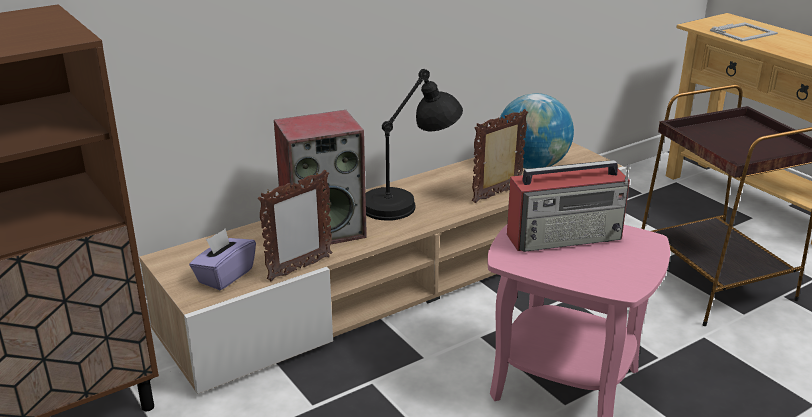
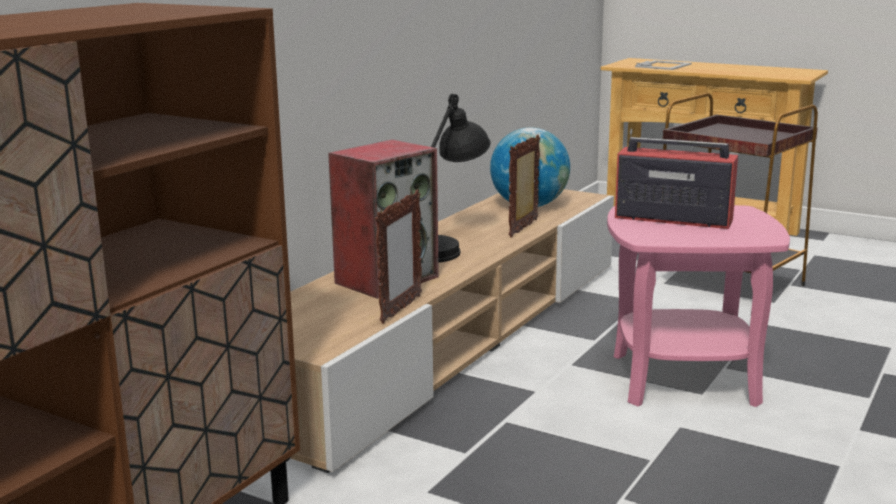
camera: 25 degrees left, 10 degrees down
purple tissue box [189,228,256,290] -> none
radio [507,160,630,252] -> radio turned 120 degrees counterclockwise [615,129,738,229]

